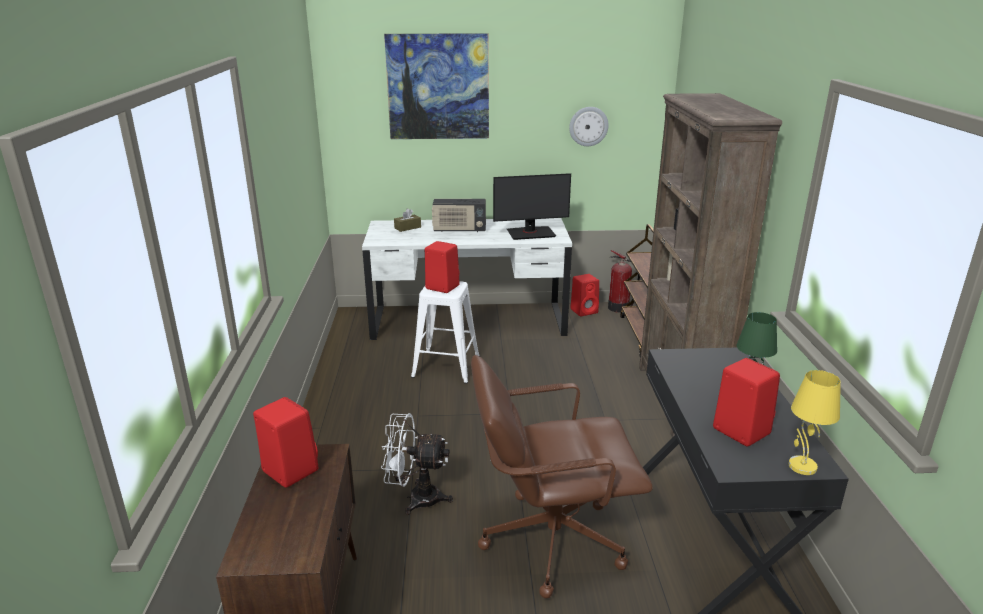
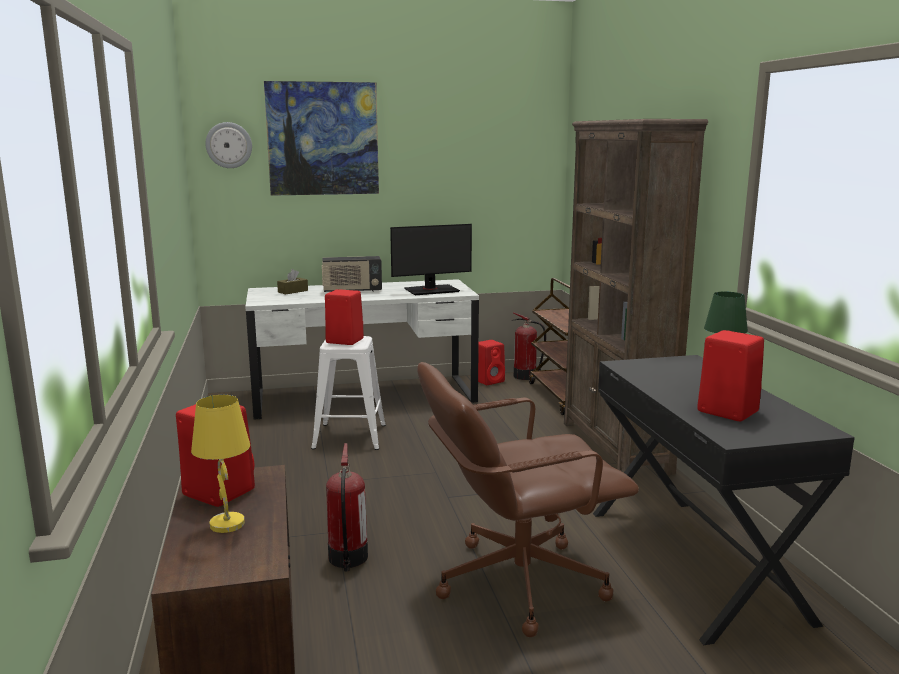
camera: 10 degrees left, 10 degrees down
white fan [381,413,453,515] -> fire extinguisher [326,443,368,572]
wall clock [569,107,609,146] -> wall clock moved to [205,122,252,168]
yellow table lamp [789,370,841,475] -> yellow table lamp moved to [191,395,250,533]

